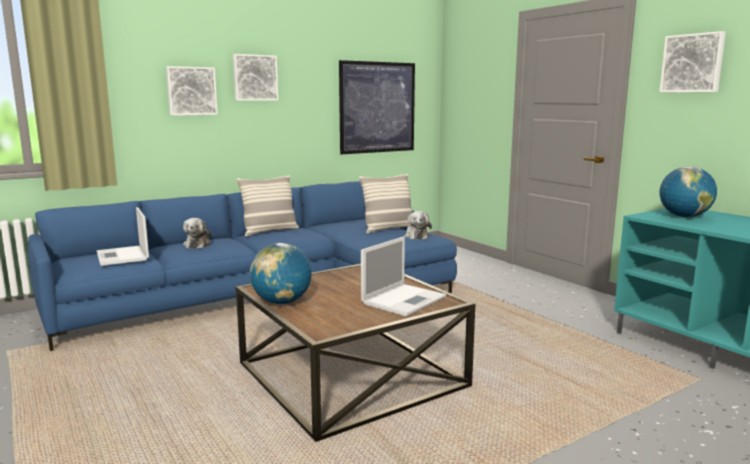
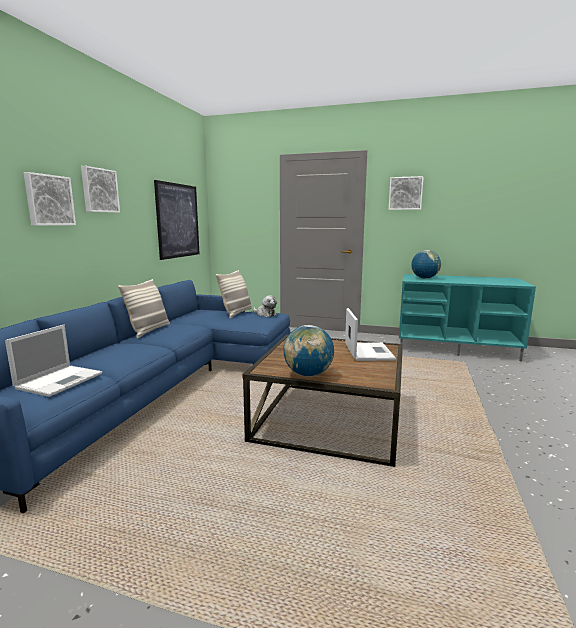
camera: 40 degrees left, 0 degrees up
laptop [97,207,149,266] -> laptop turned 90 degrees counterclockwise [5,325,102,397]
plush toy [183,218,211,249] -> none

